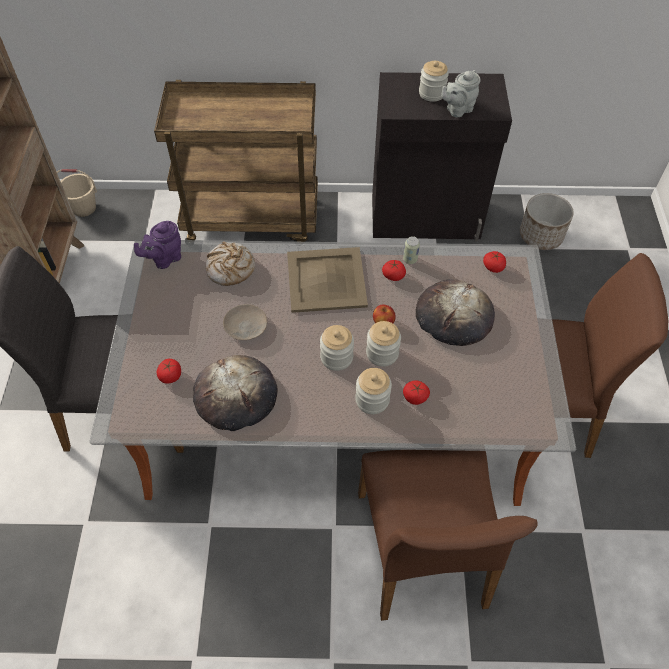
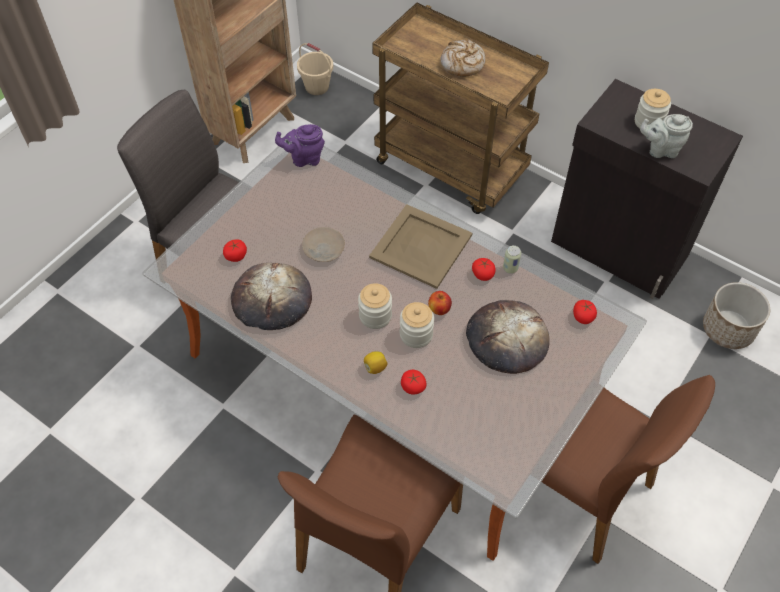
camera: 35 degrees right, 0 degrees up
bread [206,242,255,286] -> bread moved to [440,39,486,76]
jar [355,368,392,414] -> lemon [364,351,387,374]

